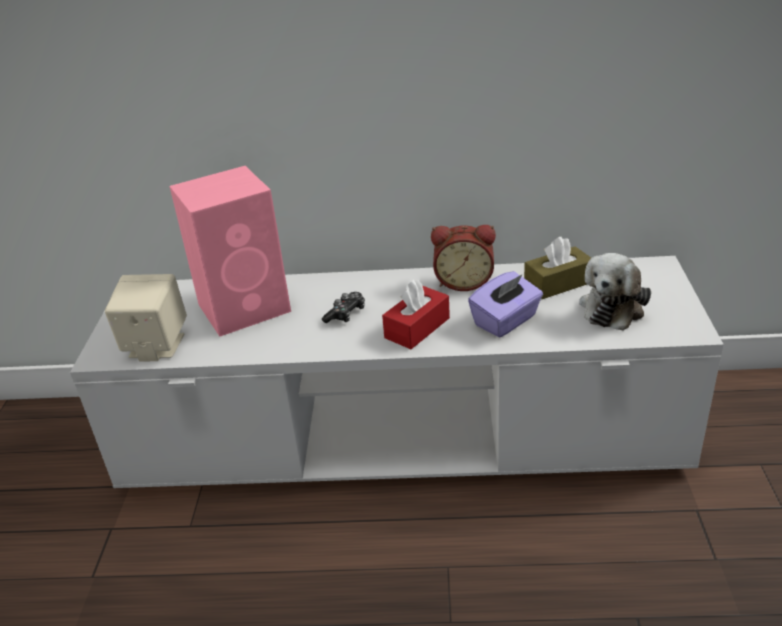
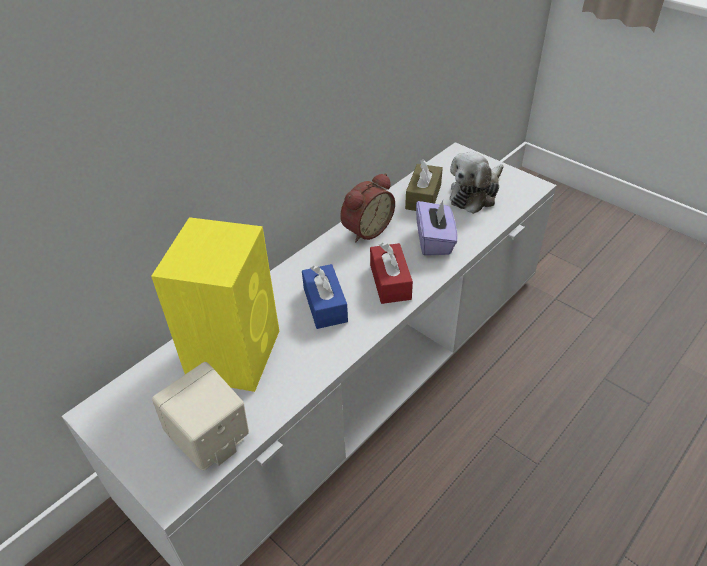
camera: 50 degrees left, 10 degrees up
pink speaker [169,166,291,337] -> yellow speaker [151,217,279,392]
game controller [322,292,365,323] -> blue tissue box [302,264,348,329]
plush toy [579,253,651,331] -> plush toy turned 60 degrees clockwise [450,152,504,214]

